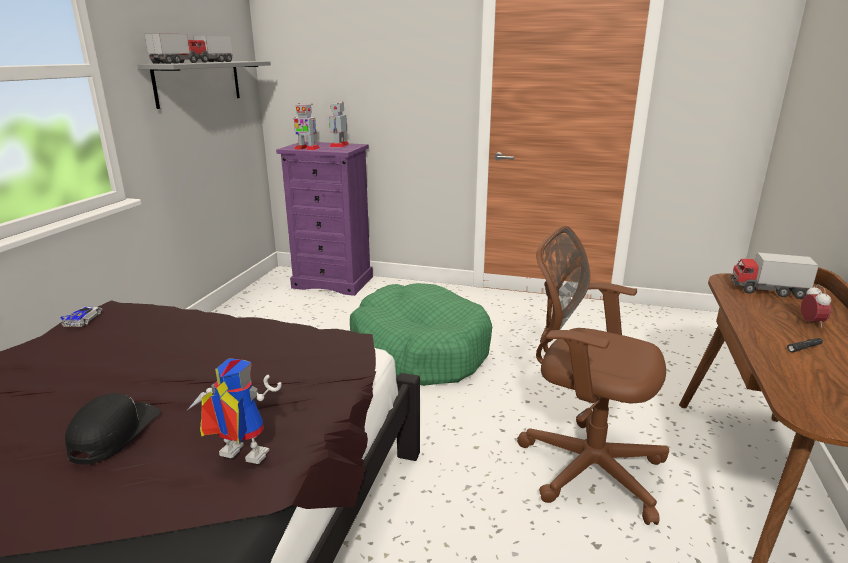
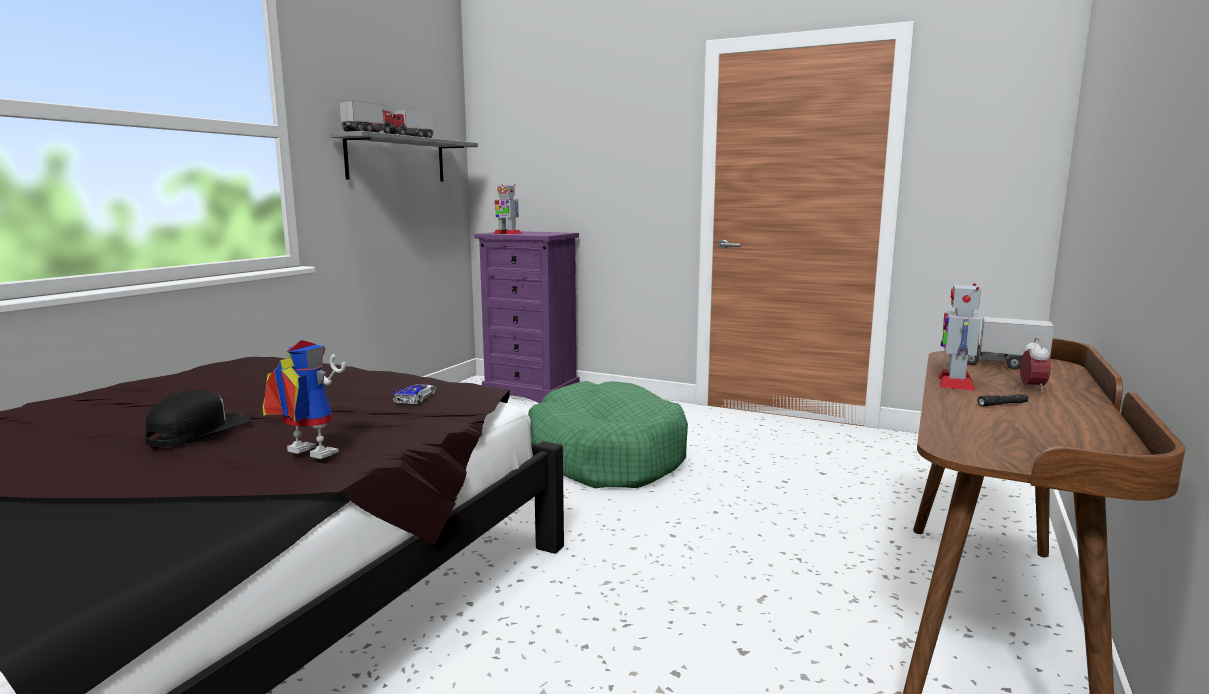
camera: 10 degrees right, 10 degrees down
toy car [60,307,102,327] -> toy car moved to [393,384,436,404]
toy robot [329,101,349,147] -> toy robot moved to [938,283,981,391]
brown office chair [517,226,669,525] -> none

